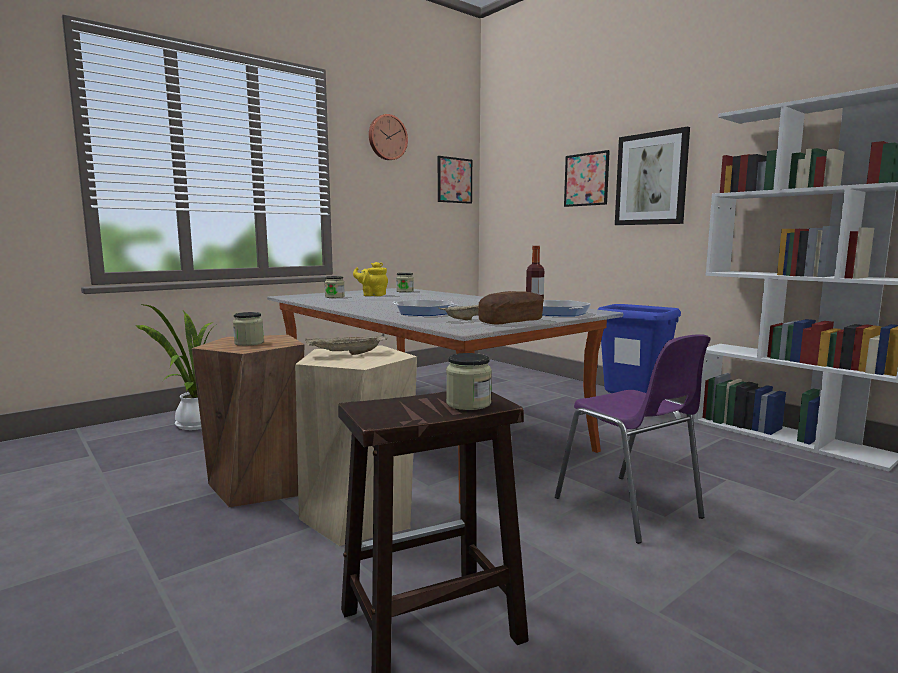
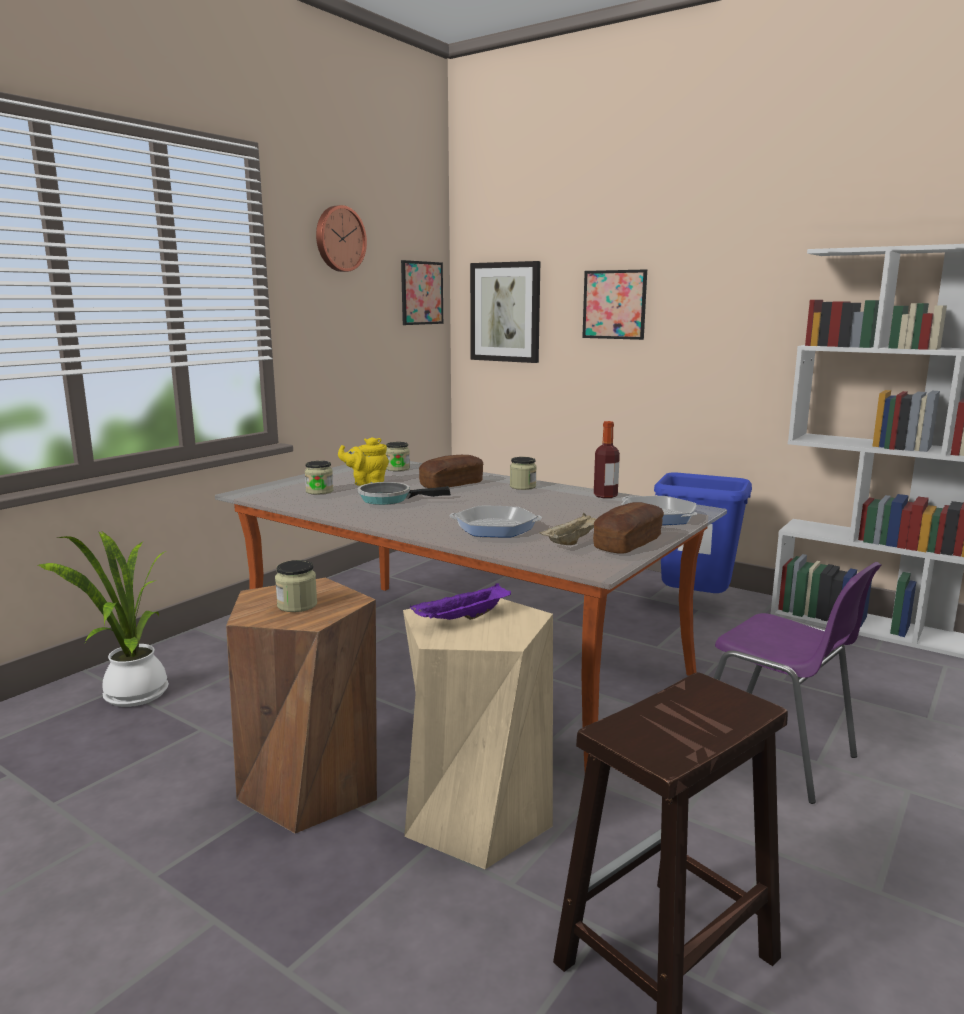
camera: 15 degrees left, 5 degrees up
beige tray [305,333,388,355] -> purple tray [410,583,511,620]
jar [446,353,492,410] -> jar moved to [510,457,537,490]
picture [615,127,690,225] -> picture moved to [470,261,540,363]
none -> frying pan [357,482,451,505]
none -> bread [419,455,483,488]

